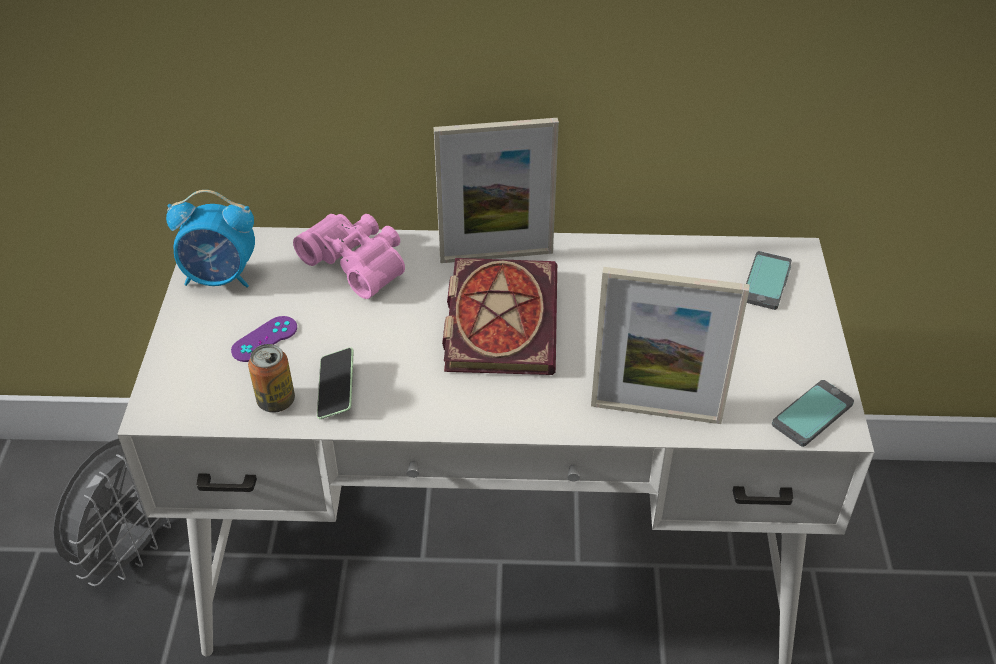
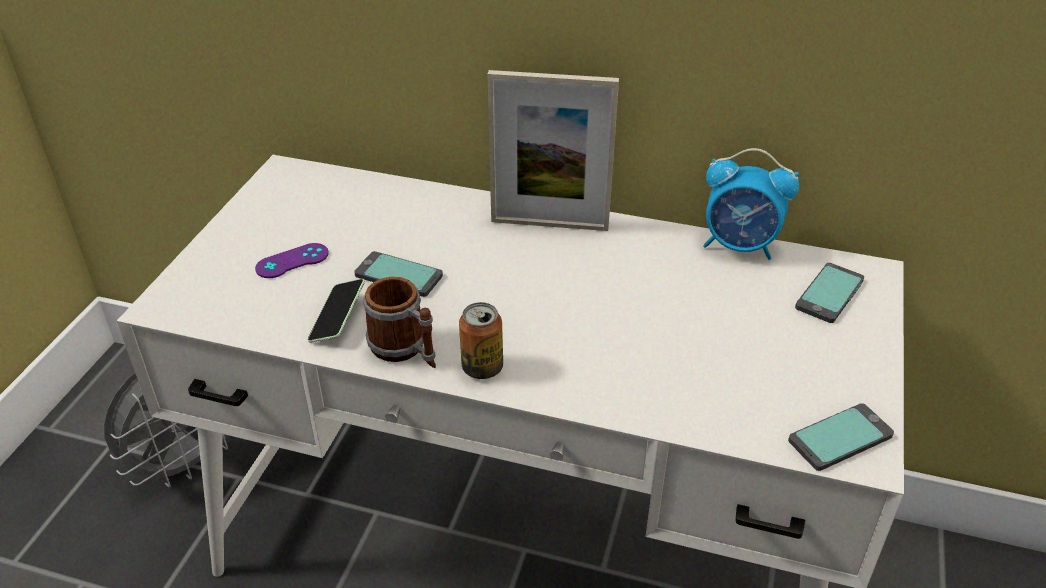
camera: 15 degrees right, 5 degrees down
alarm clock [166,190,255,288] -> alarm clock moved to [703,148,799,260]
can [248,344,295,412] -> can moved to [459,302,503,379]
pink binoculars [293,214,405,299] -> none
book [442,258,557,375] -> none
picture frame [591,267,750,424] -> none
none -> phone [354,251,443,297]
none -> mug [363,277,436,368]

